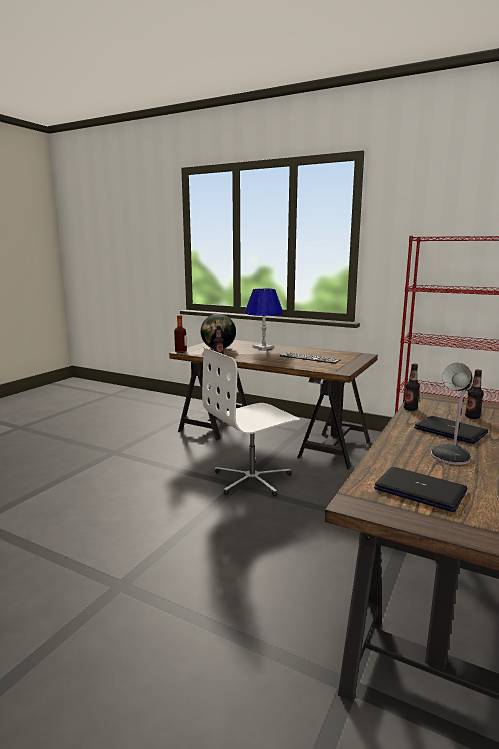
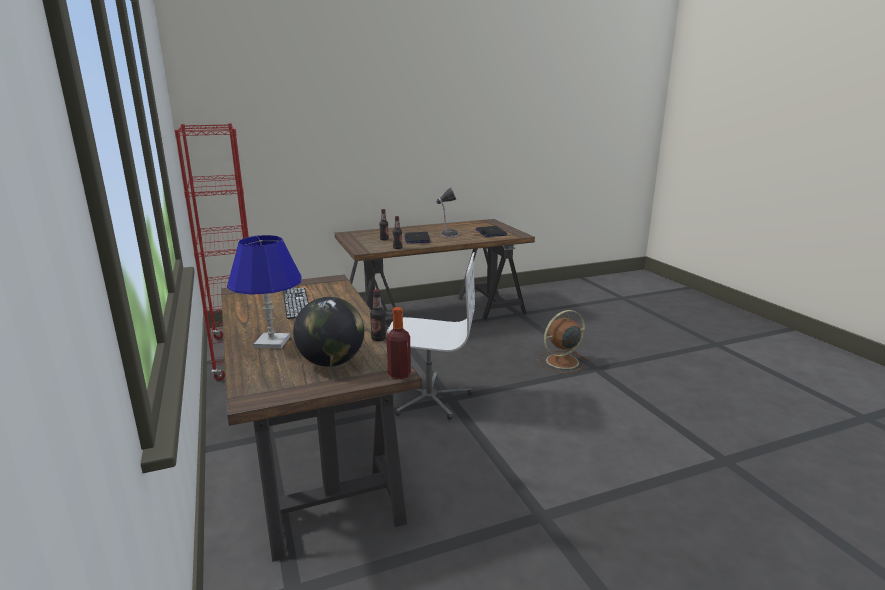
camera: 140 degrees left, 5 degrees up
none -> brown fan [537,310,588,374]

